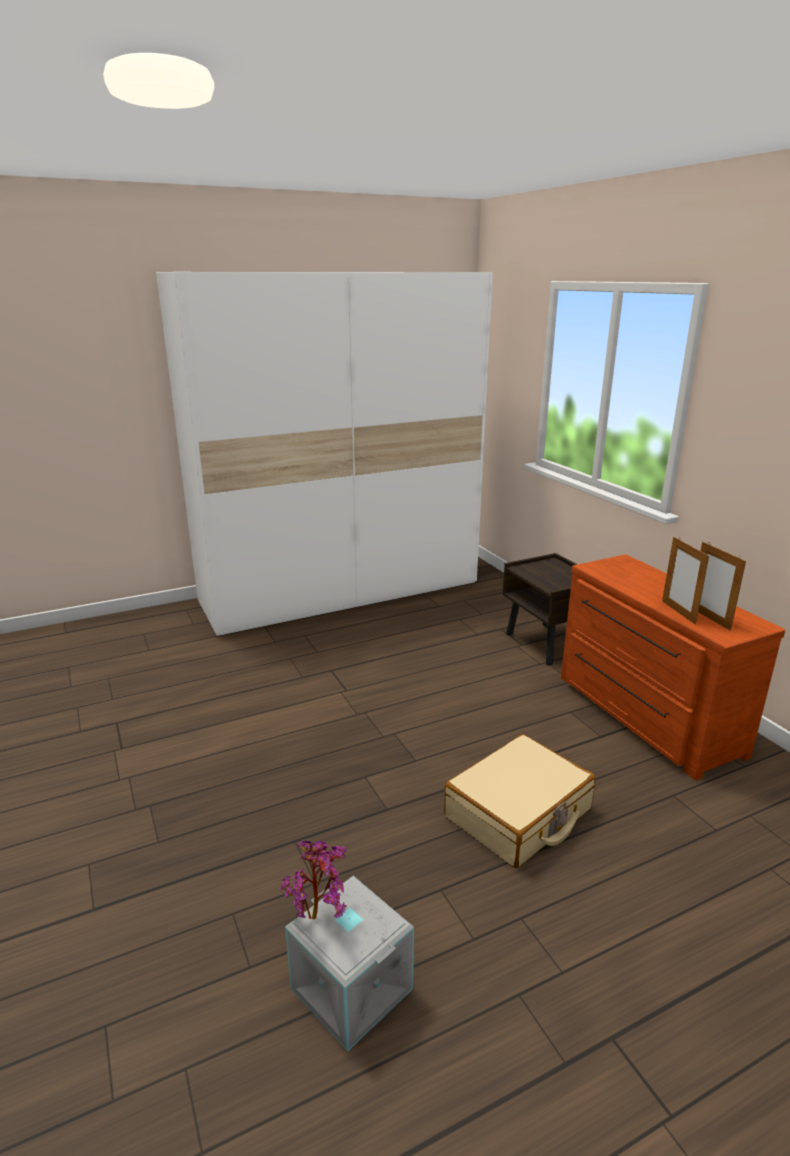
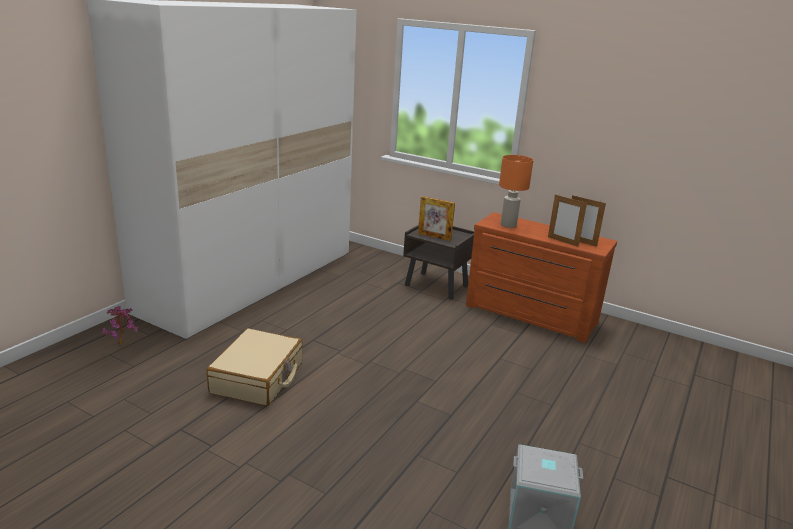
camera: 35 degrees left, 0 degrees up
potted plant [280,840,347,919] -> potted plant moved to [102,306,138,344]
beige suitcase [444,734,595,868] -> beige suitcase moved to [207,328,303,406]
none -> picture frame [418,196,455,241]
none -> orange table lamp [499,155,533,228]

